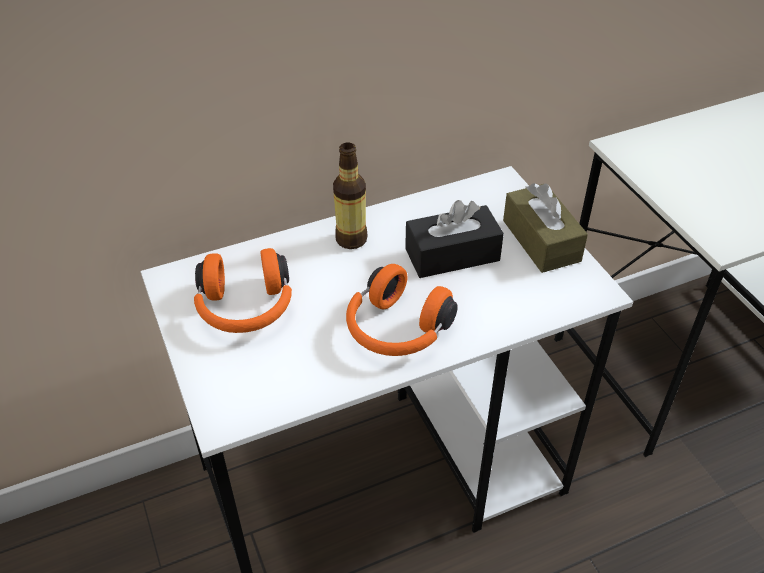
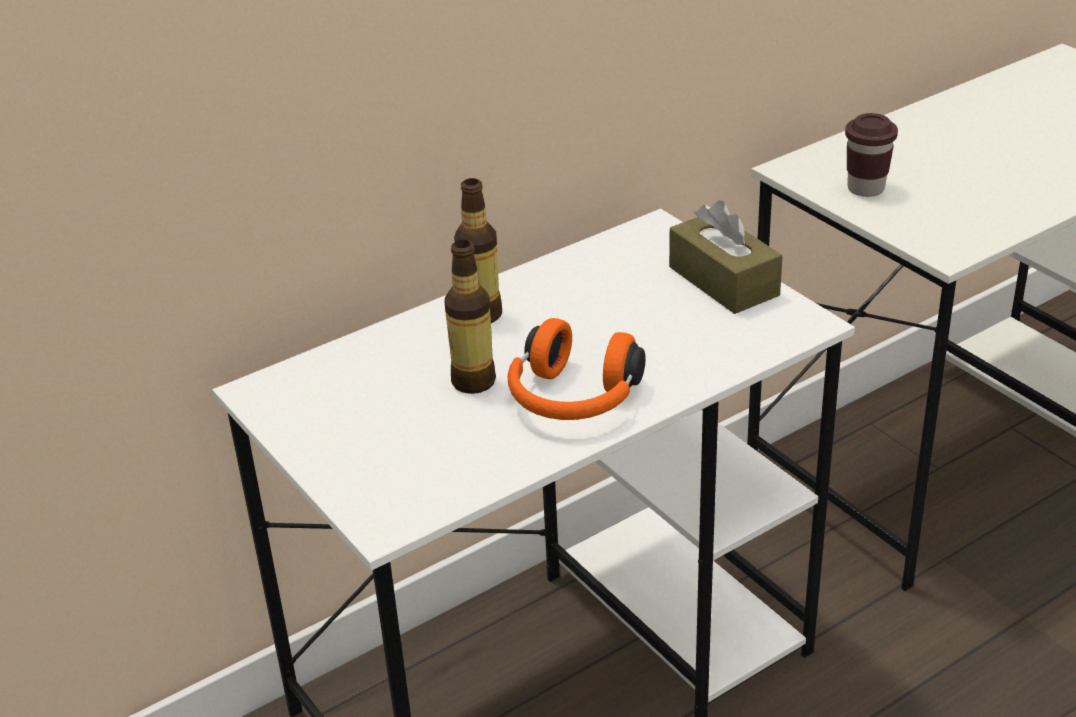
camera: 10 degrees left, 10 degrees down
orange headphones [194,248,292,333] -> none
black tissue box [405,200,504,278] -> none
none -> bottle [445,240,496,394]
none -> brown cup [845,113,898,197]

